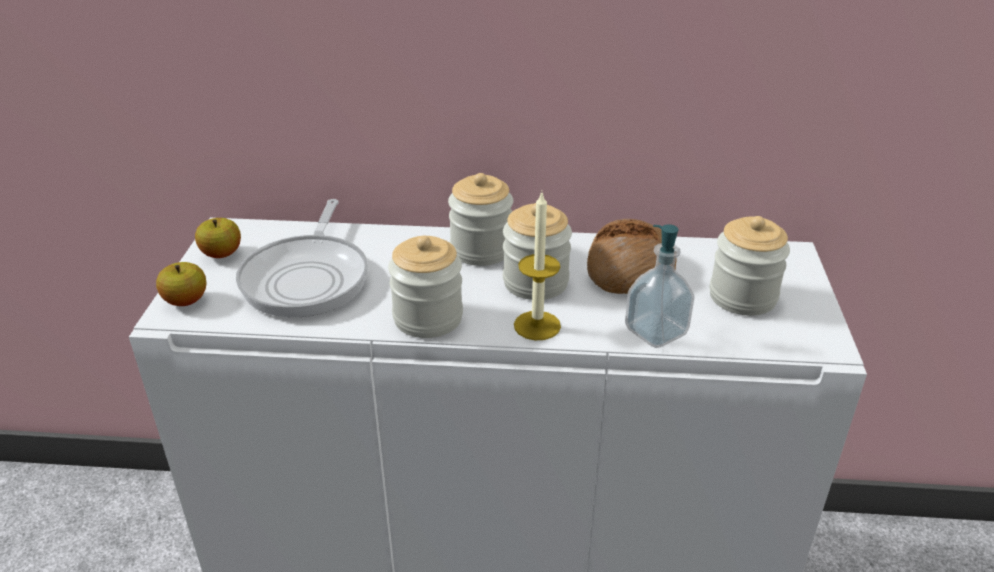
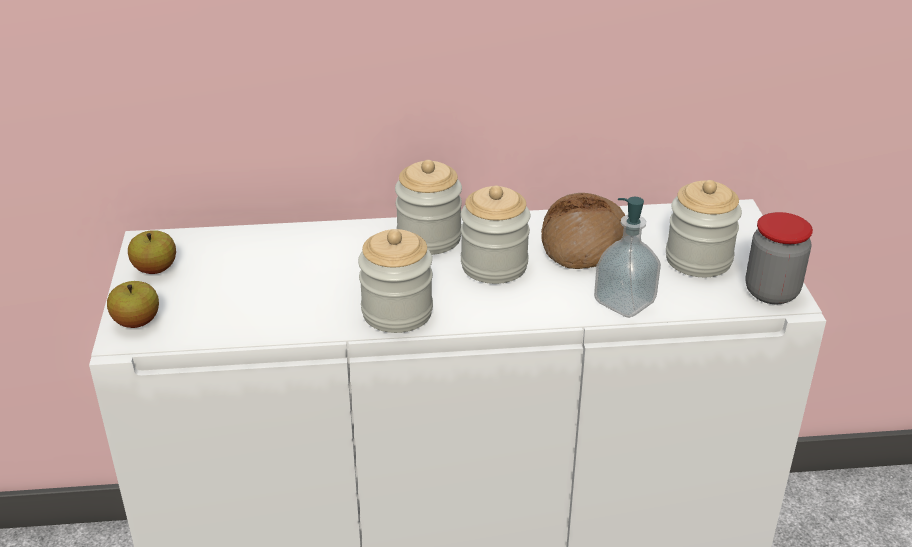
camera: 10 degrees left, 0 degrees up
frying pan [236,199,368,317] -> none
candle [514,192,561,340] -> none
none -> jar [745,212,813,304]

